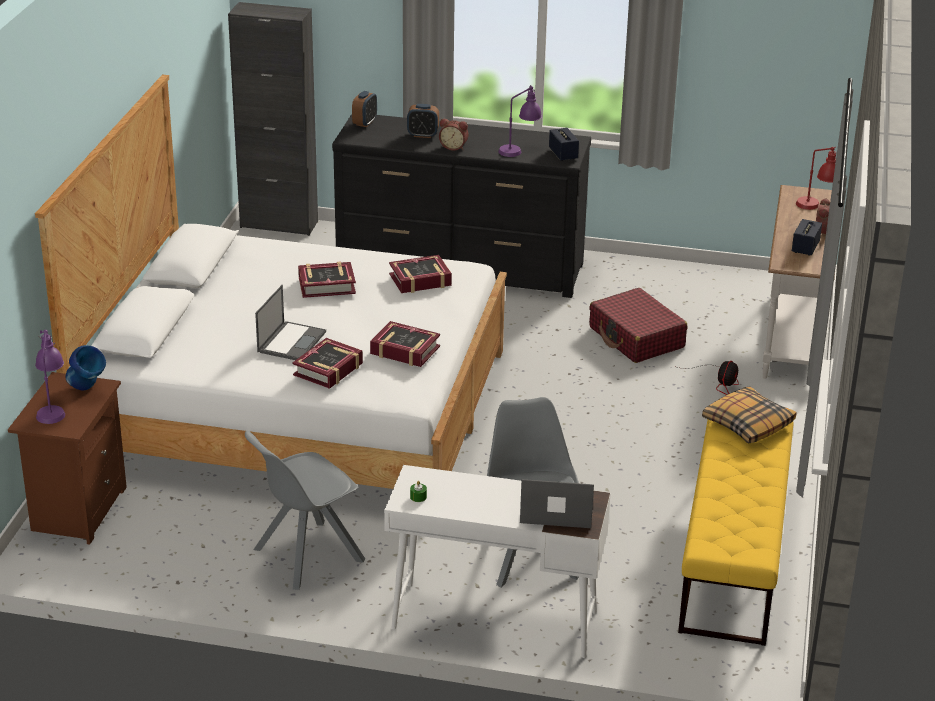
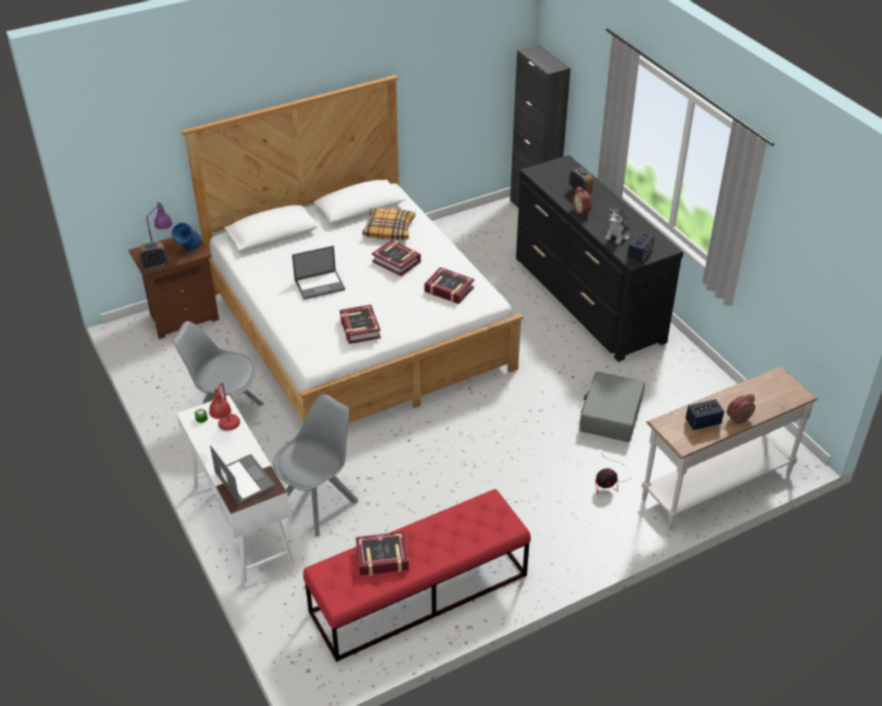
camera: 50 degrees right, 10 degrees up
book [292,338,363,389] -> book moved to [356,532,409,576]
alarm clock [352,91,377,127] -> alarm clock moved to [139,242,167,270]
purple table lamp [498,85,542,157] -> plush toy [605,208,629,245]
red suitcase [589,288,687,363] -> grey suitcase [579,371,645,442]
yellow bench [678,420,794,646] -> red bench [303,489,531,662]
pillow [702,386,796,444] -> pillow moved to [362,208,415,240]
red table lamp [796,147,836,210] -> red table lamp moved to [209,383,240,431]

